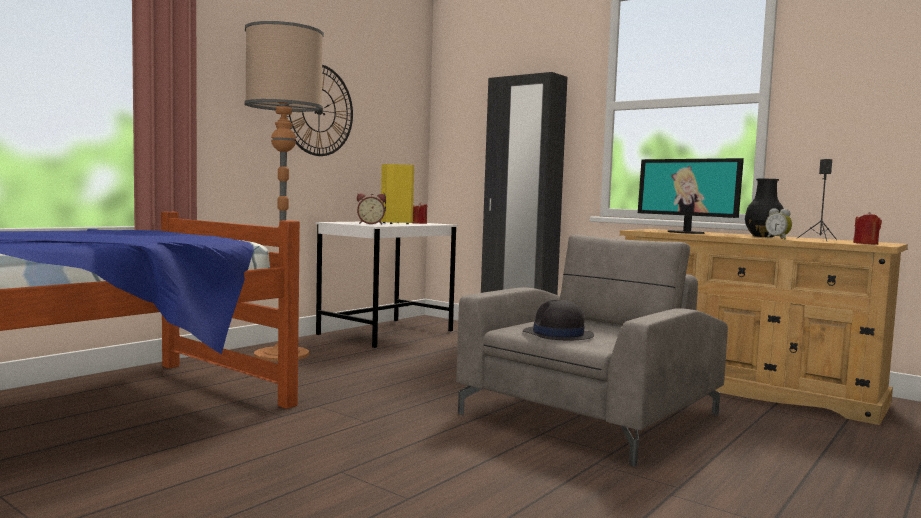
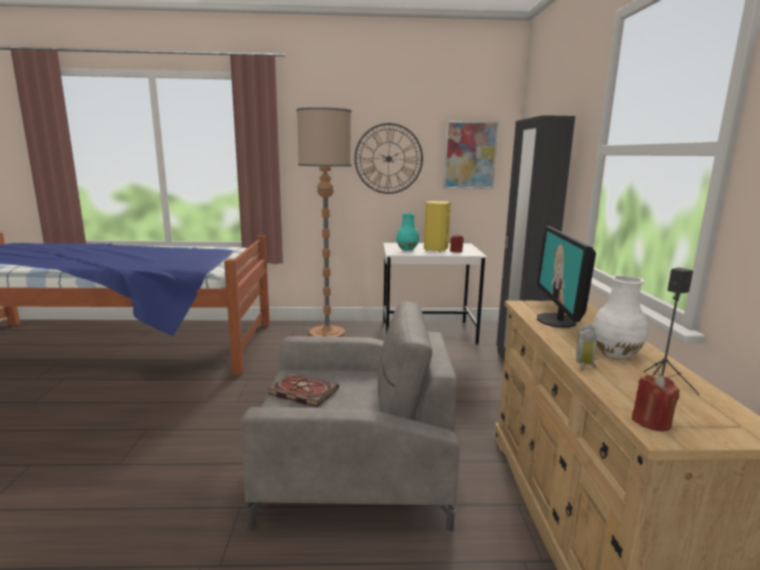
camera: 50 degrees right, 10 degrees up
alarm clock [357,193,386,224] -> turquoise vase [396,213,419,251]
black hat [523,300,594,340] -> book [267,373,339,407]
black vase [745,179,784,237] -> white vase [593,275,648,359]
none -> picture [443,121,499,189]

